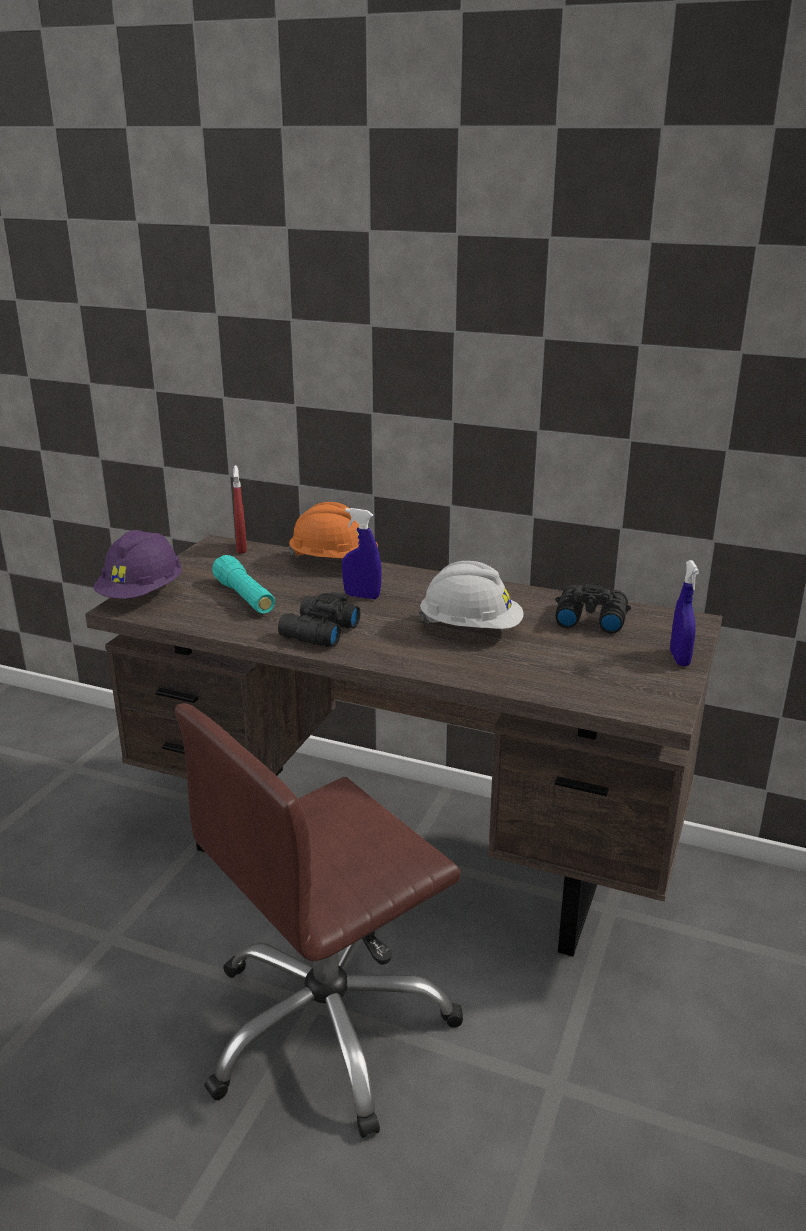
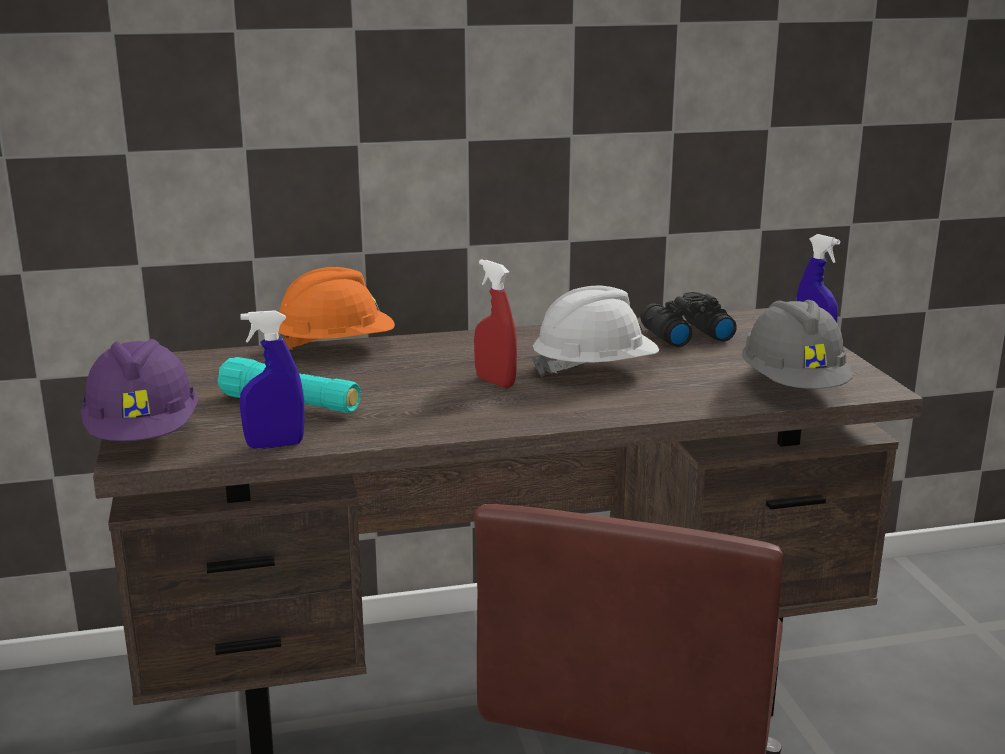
camera: 35 degrees left, 5 degrees down
red spray bottle [233,465,247,554] -> red spray bottle moved to [474,259,517,388]
black binoculars [278,592,360,647] -> none
blue spray bottle [342,508,382,599] -> blue spray bottle moved to [240,310,304,449]
none -> grey hard hat [742,300,852,389]

